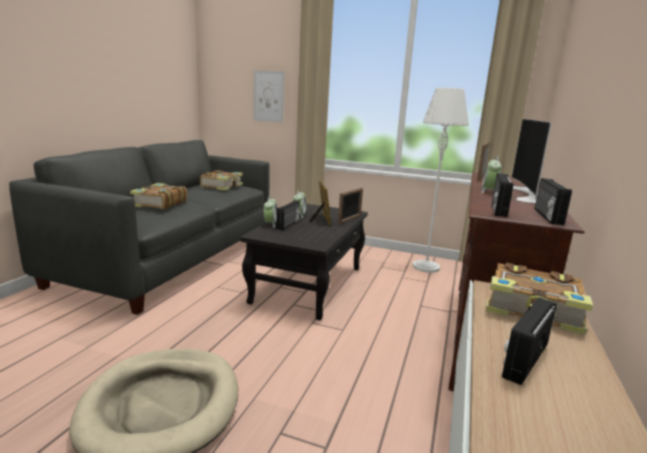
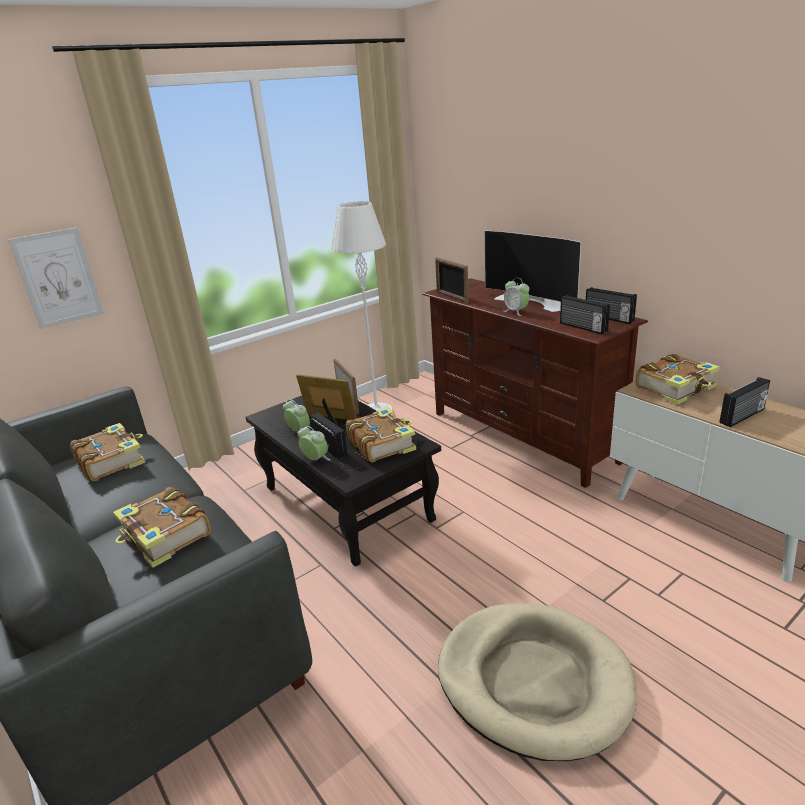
camera: 55 degrees left, 10 degrees up
radio [502,298,557,385] -> radio turned 105 degrees counterclockwise [719,377,770,427]
none -> book [346,407,416,462]

